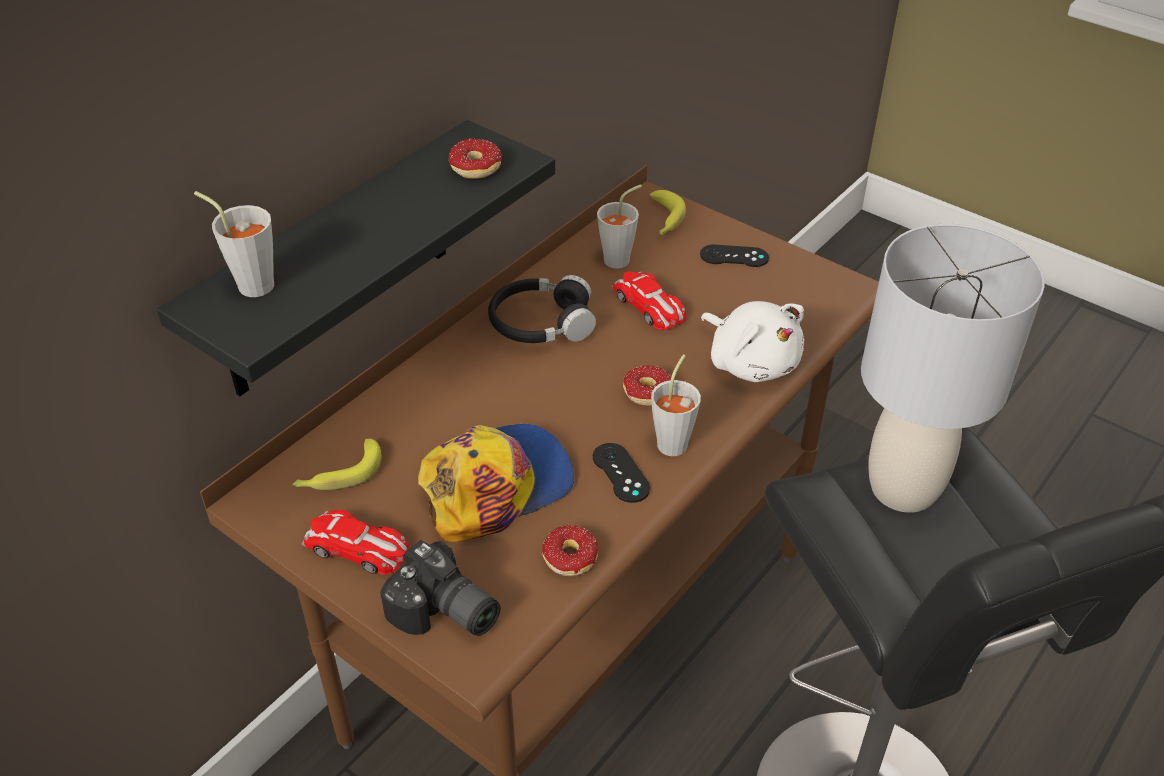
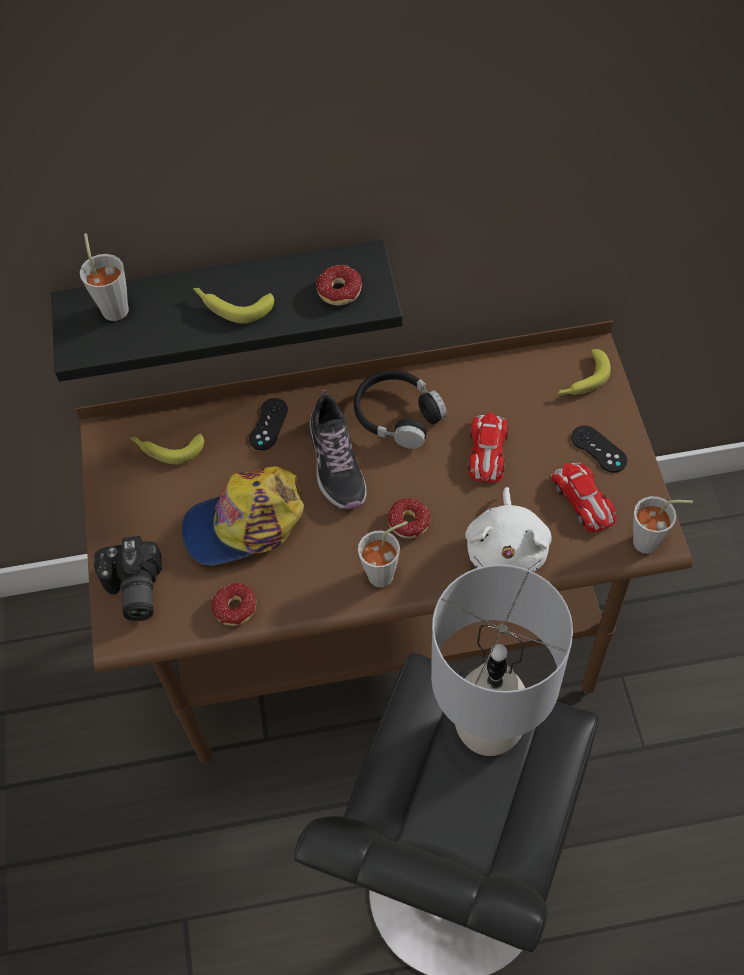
camera: 45 degrees right, 15 degrees up
toy car [301,509,410,575] -> toy car moved to [550,462,617,532]
cap [418,424,574,542] -> cap turned 150 degrees clockwise [182,466,304,565]
black game controller [593,443,650,503] -> black game controller moved to [249,398,288,450]
grey cup [597,184,642,269] -> grey cup moved to [633,496,693,554]
none -> banana [193,288,274,324]
none -> shoe [309,390,367,509]

